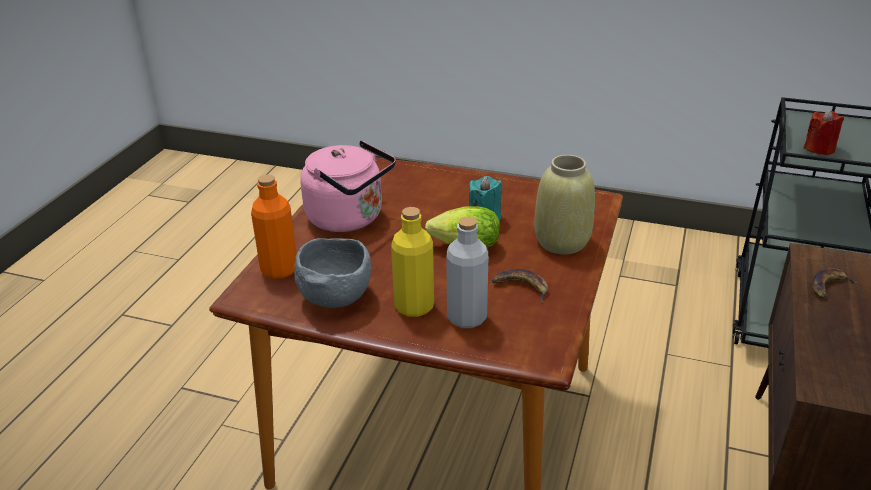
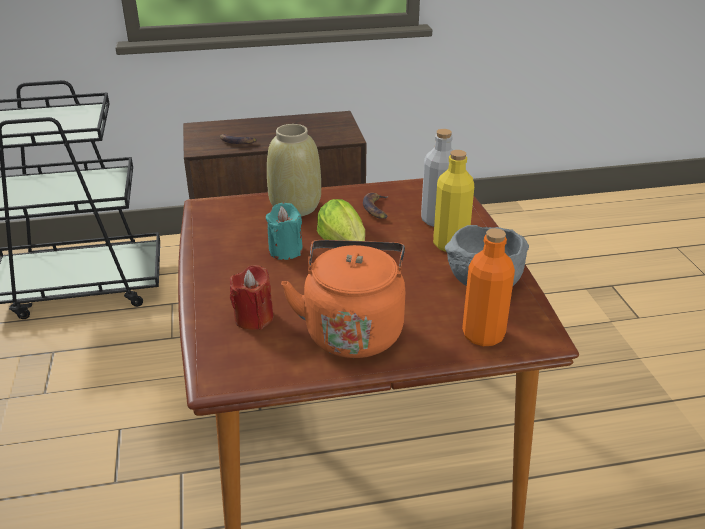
camera: 120 degrees left, 0 degrees up
pink kettle [300,140,396,232] -> orange kettle [281,240,405,358]
red candle [804,109,844,156] -> red candle moved to [230,265,274,330]

